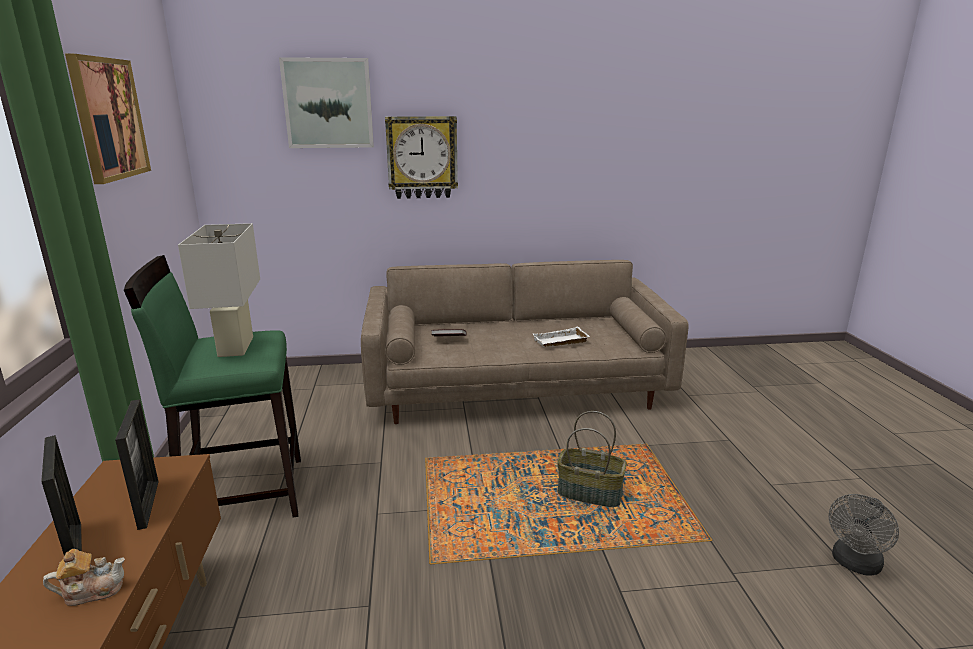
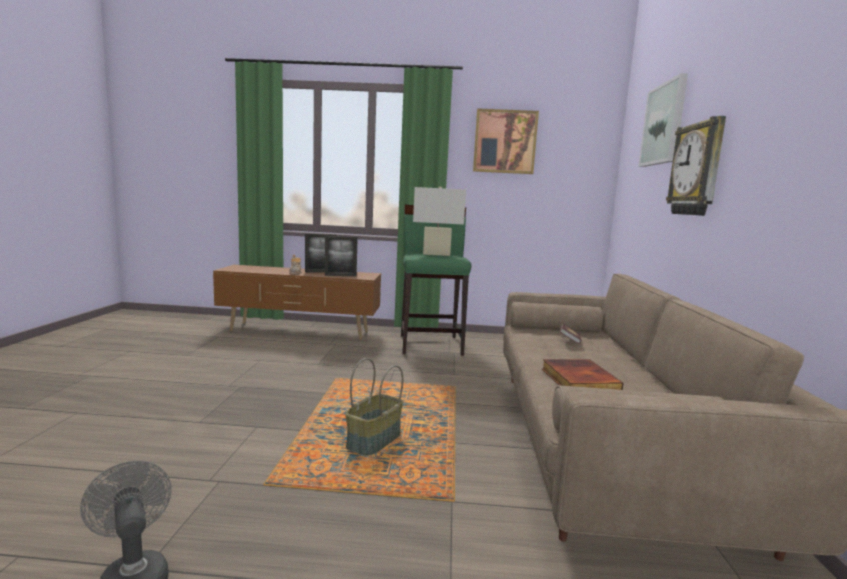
camera: 100 degrees right, 10 degrees down
white tray [533,327,590,347] -> book [542,359,624,390]

